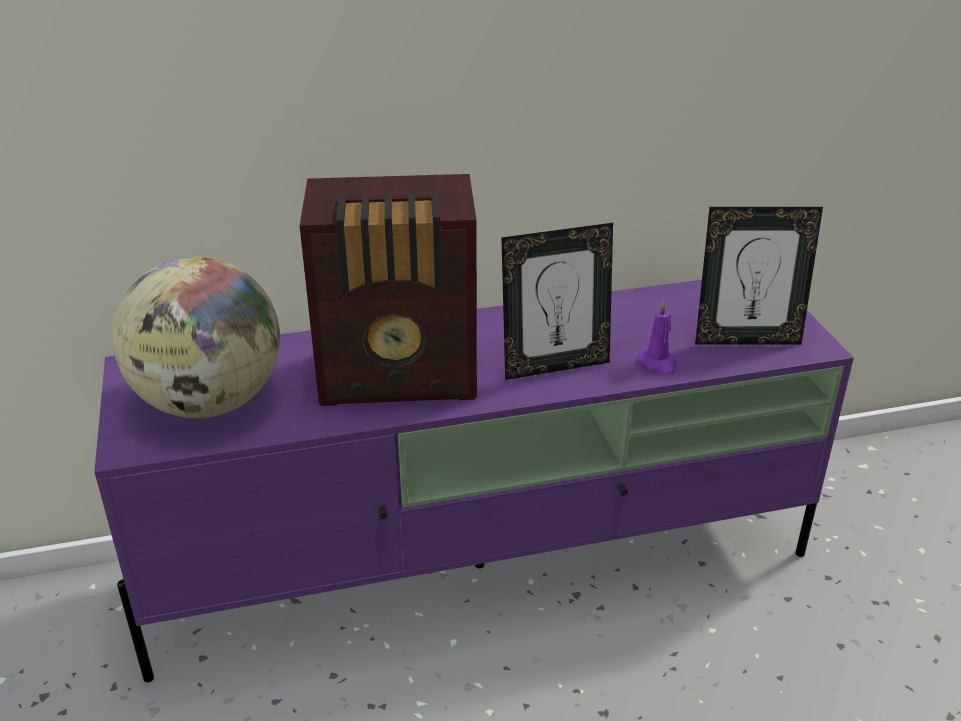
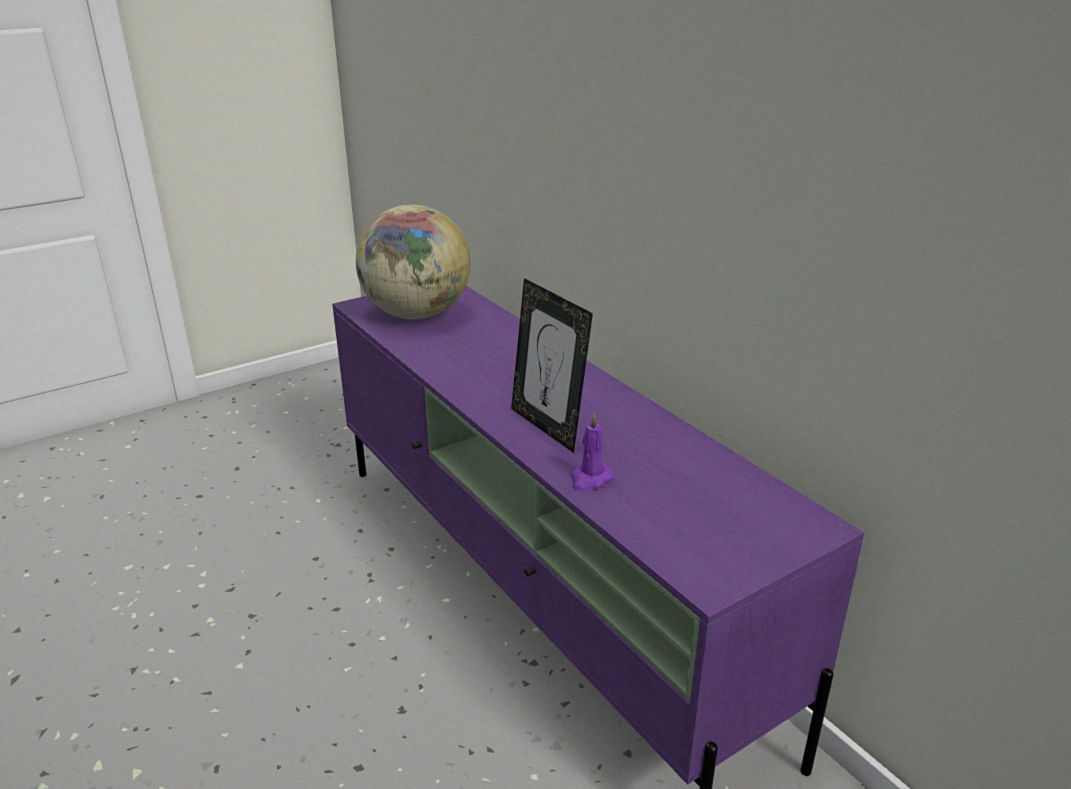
camera: 70 degrees right, 5 degrees down
radio [299,174,477,406] -> none
picture frame [695,207,823,345] -> none

